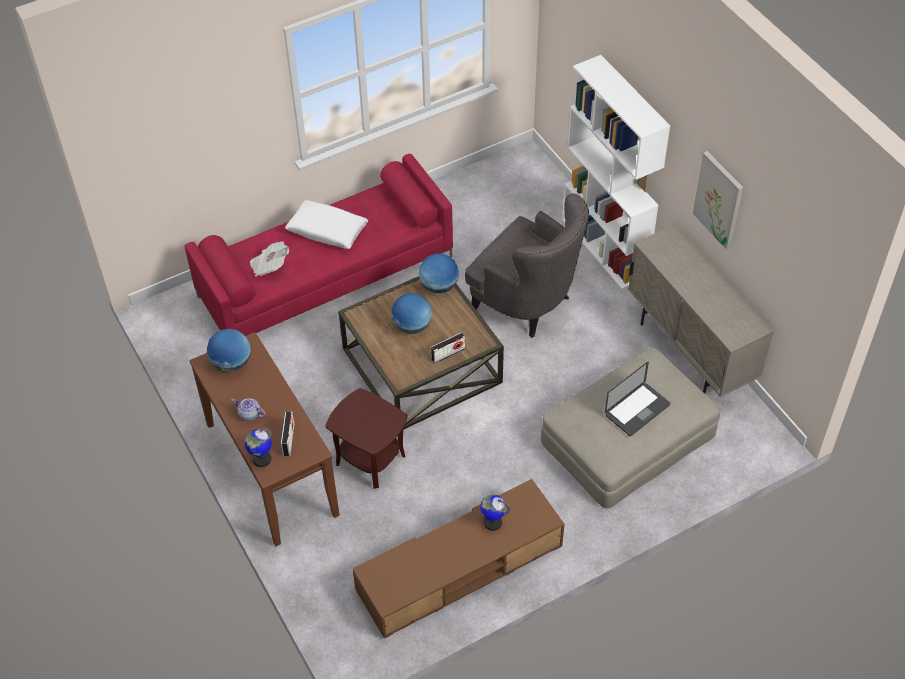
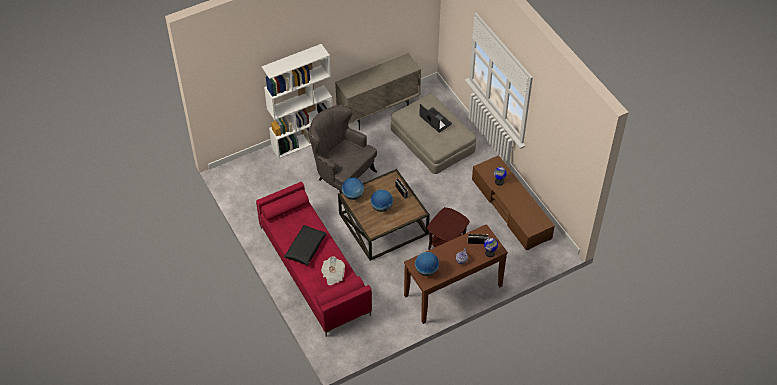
camera: 90 degrees left, 0 degrees up
white pillow [285,200,368,249] -> black pillow [284,225,327,265]
grey armchair [465,194,589,338] -> grey armchair turned 90 degrees counterclockwise [308,105,377,204]
picture [693,151,743,250] -> none

